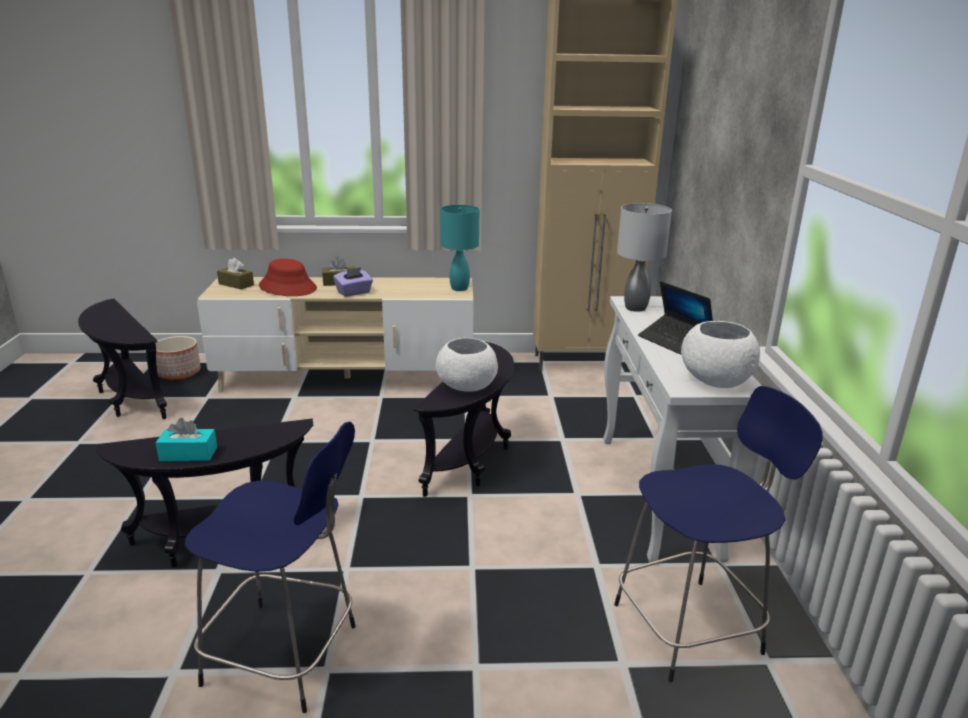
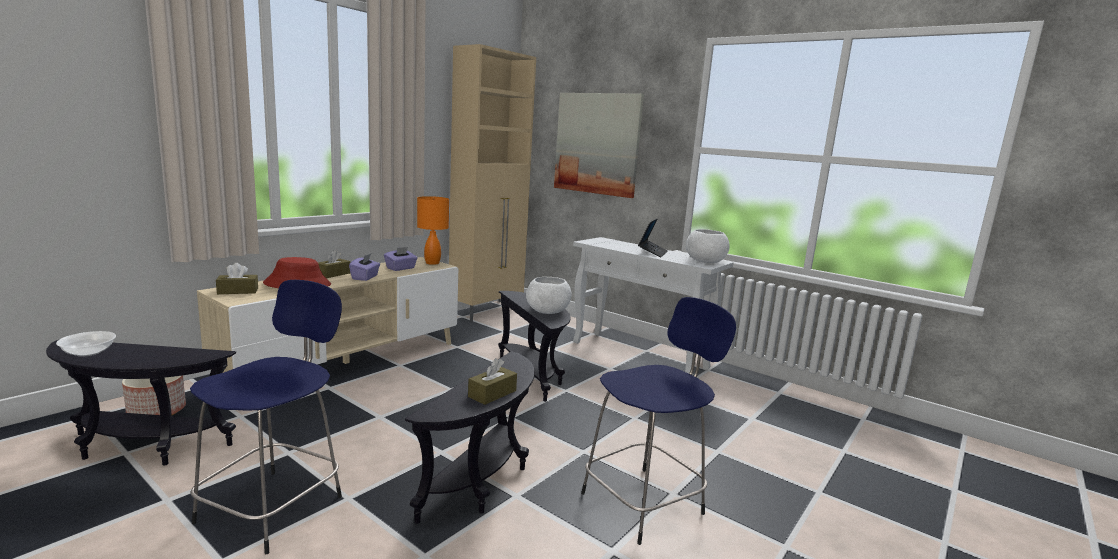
camera: 50 degrees left, 10 degrees down
turquoise tissue box [156,418,217,461] -> brown tissue box [468,358,517,405]
turquoise table lamp [440,205,479,291] -> orange table lamp [417,196,449,265]
blue stool [614,386,822,682] -> blue stool moved to [190,280,342,554]
grey table lamp [617,203,672,312] -> none
laptop [638,281,713,355] -> laptop turned 75 degrees counterclockwise [638,219,668,257]
none -> bowl [56,331,116,357]
none -> purple tissue box [384,247,417,271]
none -> picture [554,93,644,198]

